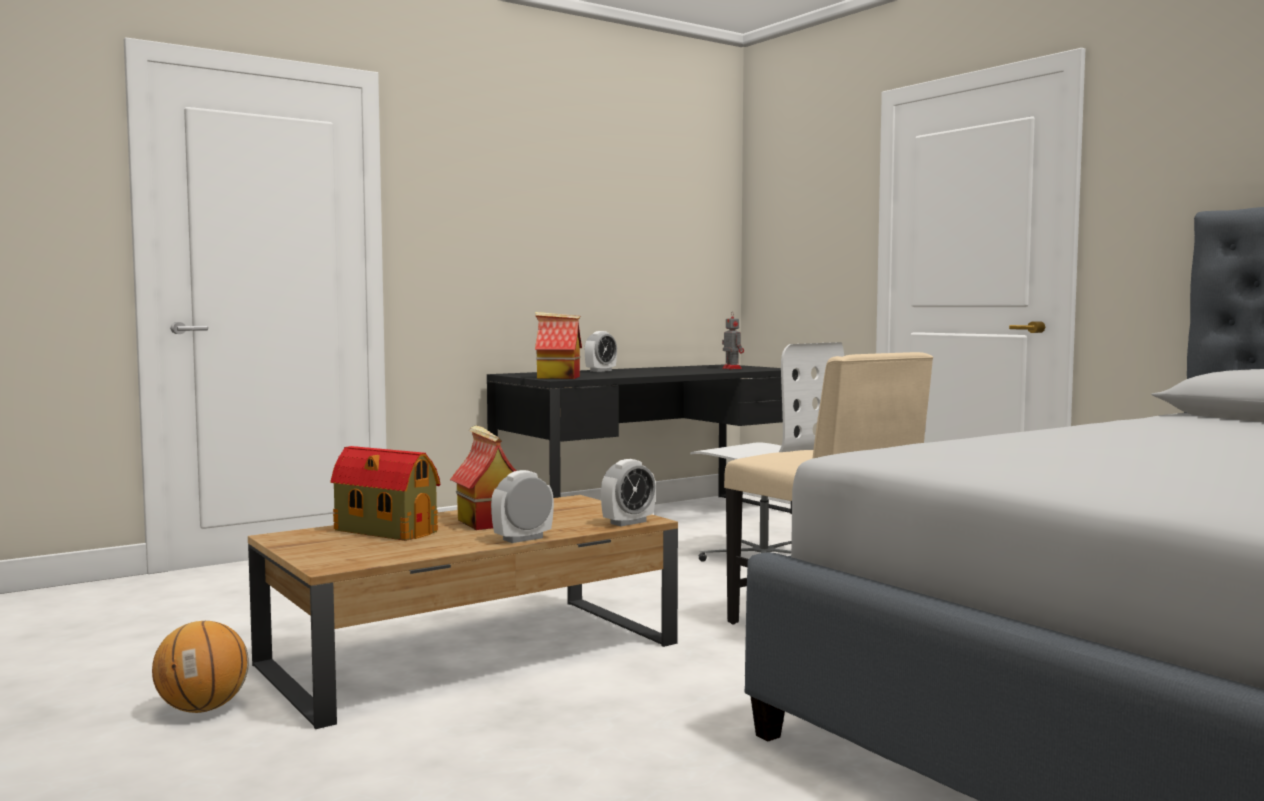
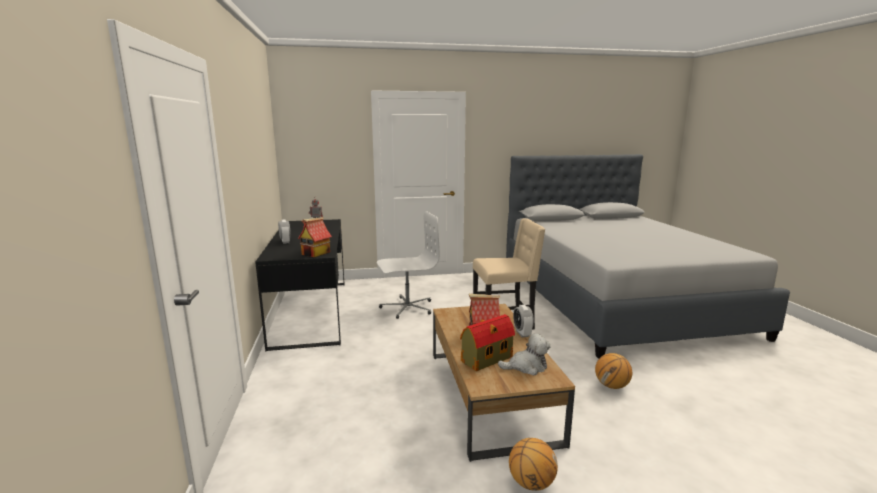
camera: 65 degrees left, 10 degrees up
alarm clock [601,459,656,526] -> none
none -> plush toy [498,333,551,375]
none -> basketball [595,353,632,389]

